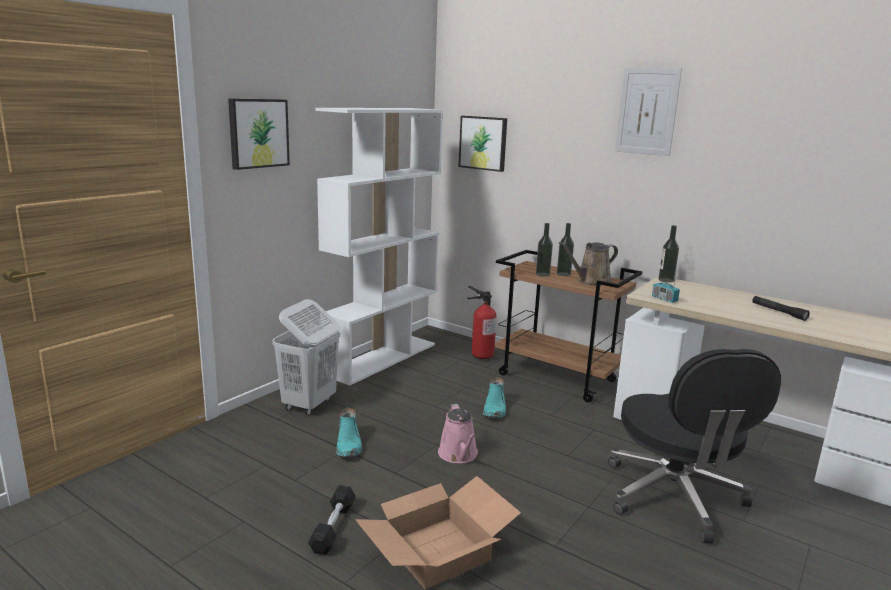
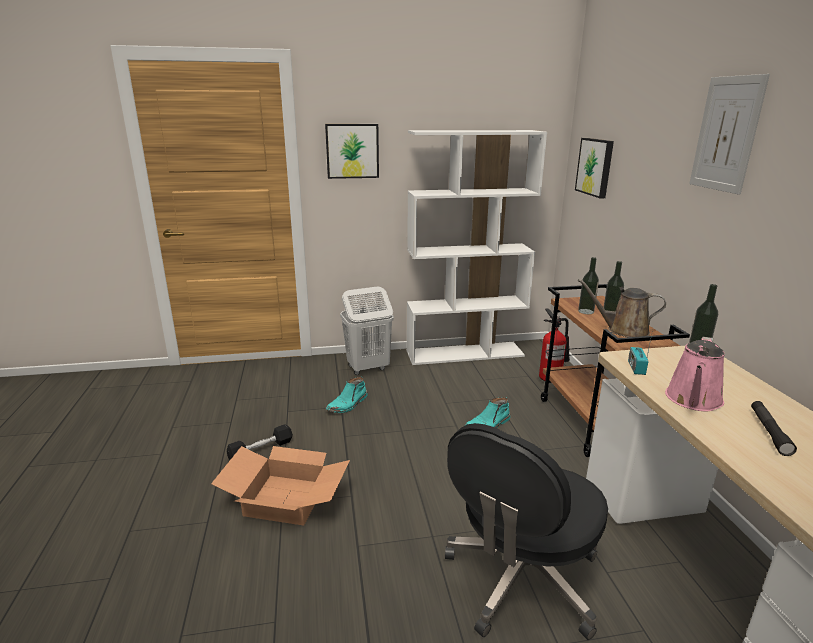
camera: 45 degrees right, 5 degrees up
pink watering can [438,404,478,463] -> pink watering can moved to [665,337,725,411]

